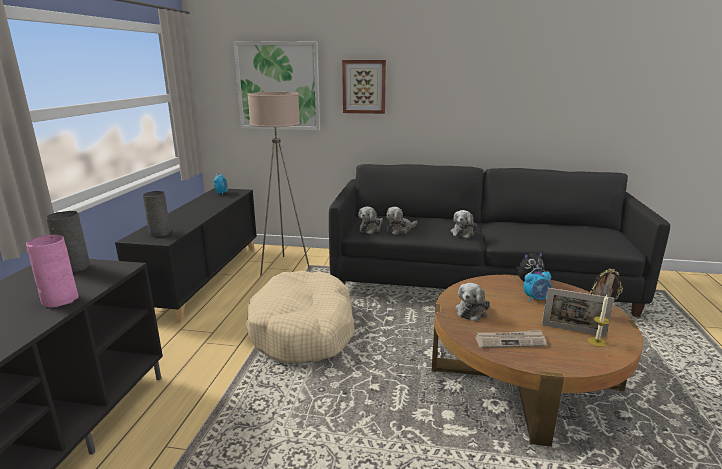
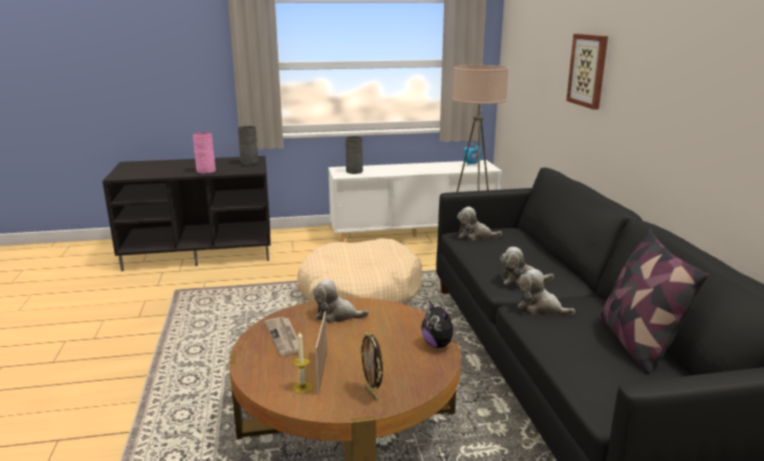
camera: 70 degrees right, 0 degrees up
black cabinet [115,188,257,323] -> white cabinet [328,160,502,242]
picture [234,41,320,130] -> none
plush toy [386,207,417,235] -> plush toy moved to [518,269,575,316]
alarm clock [523,268,551,302] -> none
none -> pillow [600,229,709,374]

